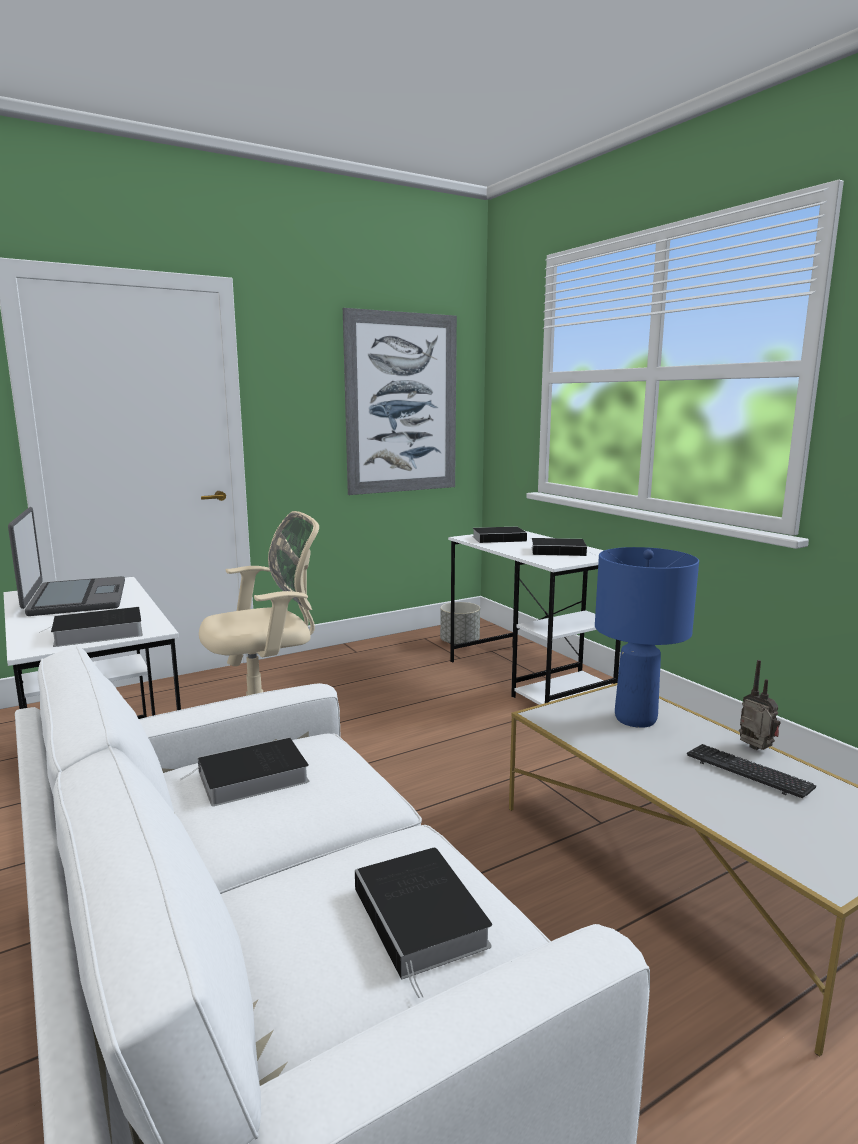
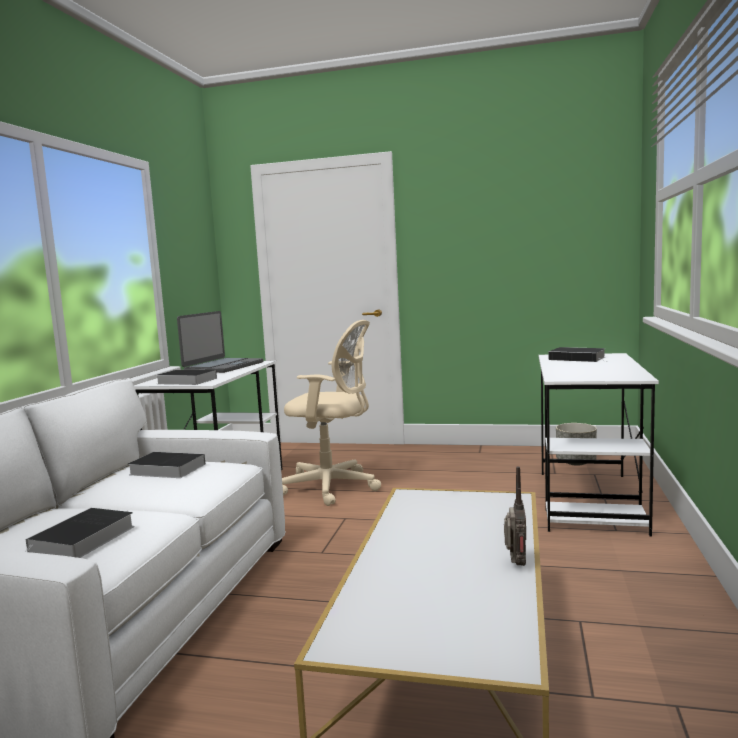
camera: 45 degrees right, 5 degrees down
picture [343,308,457,495] -> none
book [531,538,594,556] -> none
blue table lamp [595,547,699,728] -> none
keyboard [687,744,816,798] -> none

